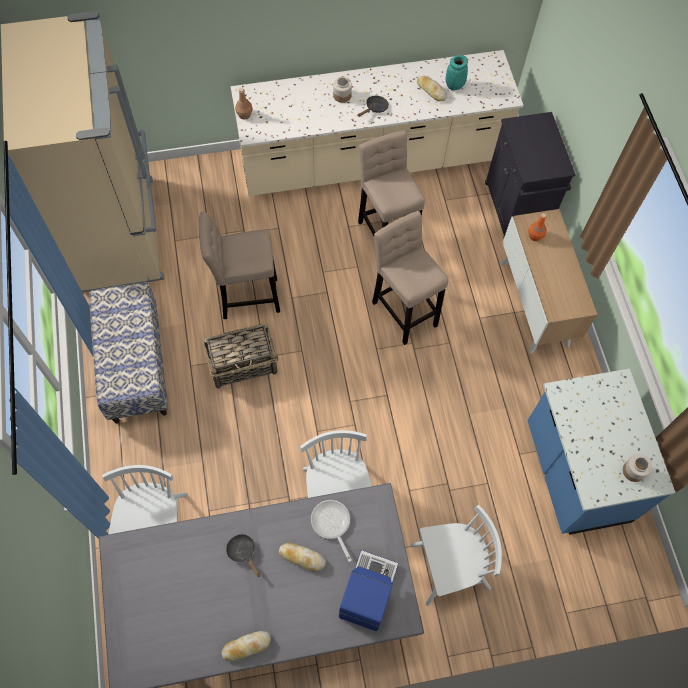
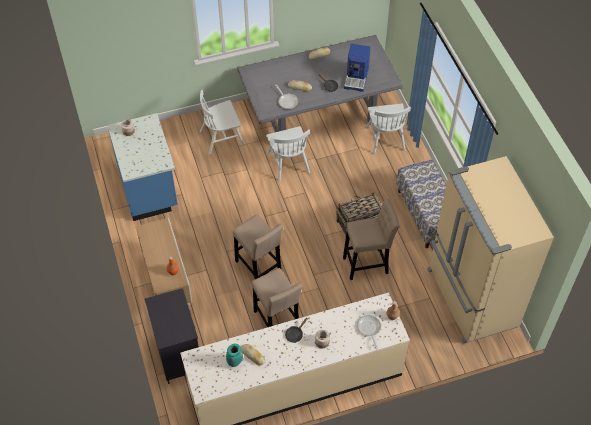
camera: 175 degrees right, 10 degrees down
coffee machine [339,550,399,631] -> coffee machine moved to [344,44,370,92]
none -> frying pan [357,315,381,350]

